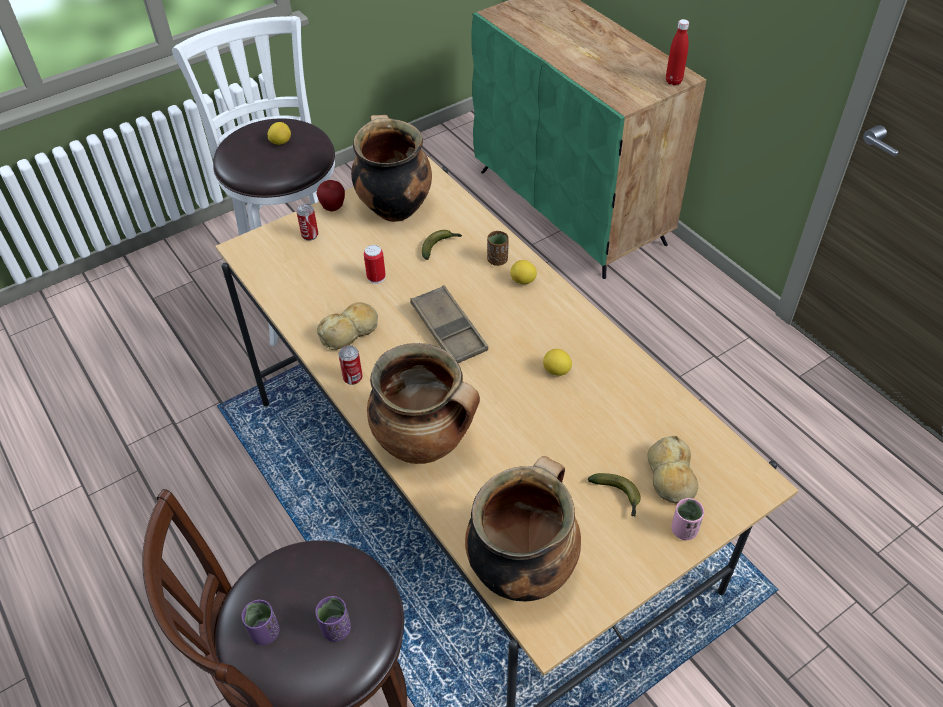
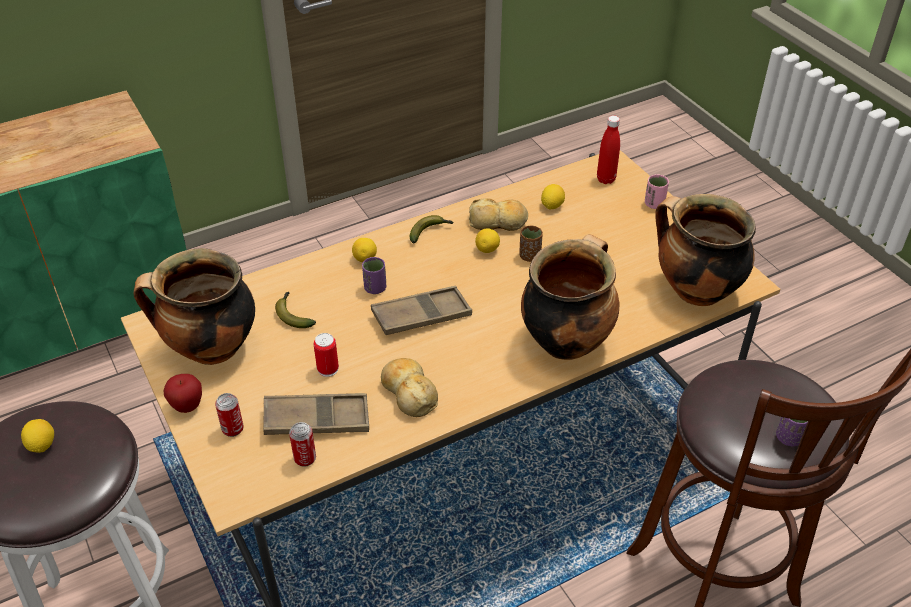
camera: 85 degrees left, 5 degrees down
purple cup [315,596,351,642] -> purple cup moved to [362,257,386,294]
can [338,345,363,385] -> can moved to [289,422,316,467]
brown cup [487,231,509,266] -> brown cup moved to [519,226,543,262]
banana [588,473,641,517] -> banana moved to [409,215,453,243]
bread [647,436,698,504] -> bread moved to [469,198,528,231]
red bottle [666,19,689,85] -> red bottle moved to [597,116,620,184]
none -> brown tray [263,393,369,435]
none -> lemon [541,184,565,209]

